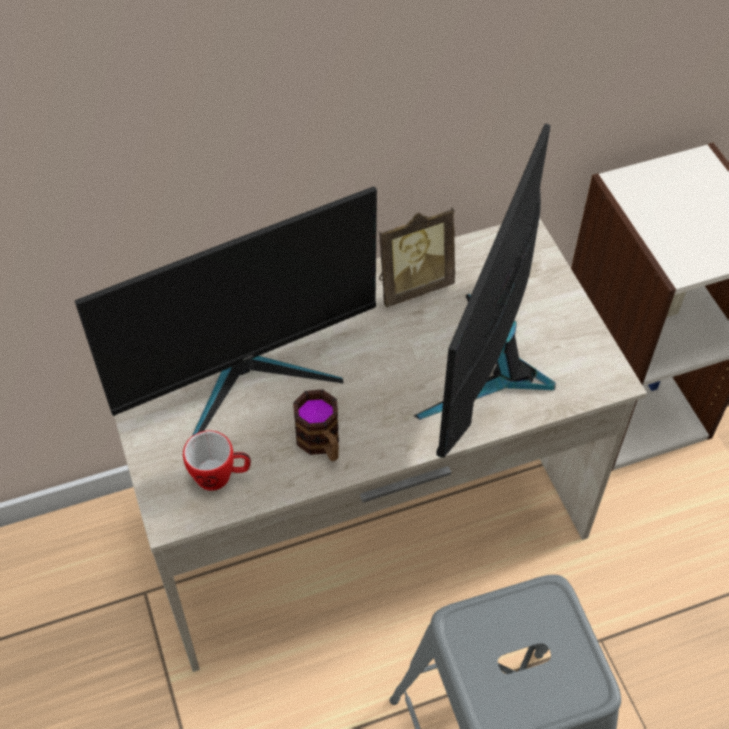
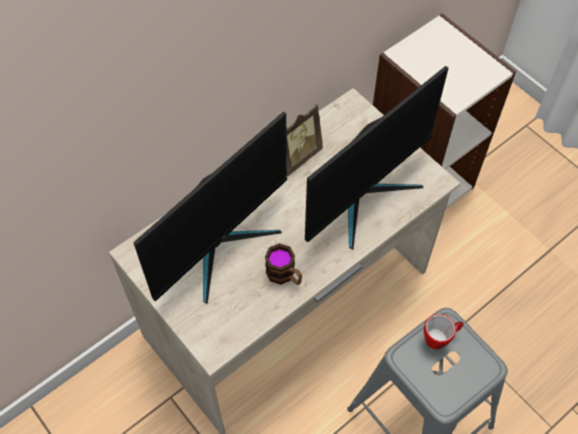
camera: 20 degrees left, 5 degrees up
mug [183,430,251,491] -> mug moved to [424,314,464,349]
monitor [414,124,556,458] -> monitor turned 135 degrees counterclockwise [305,66,448,250]

